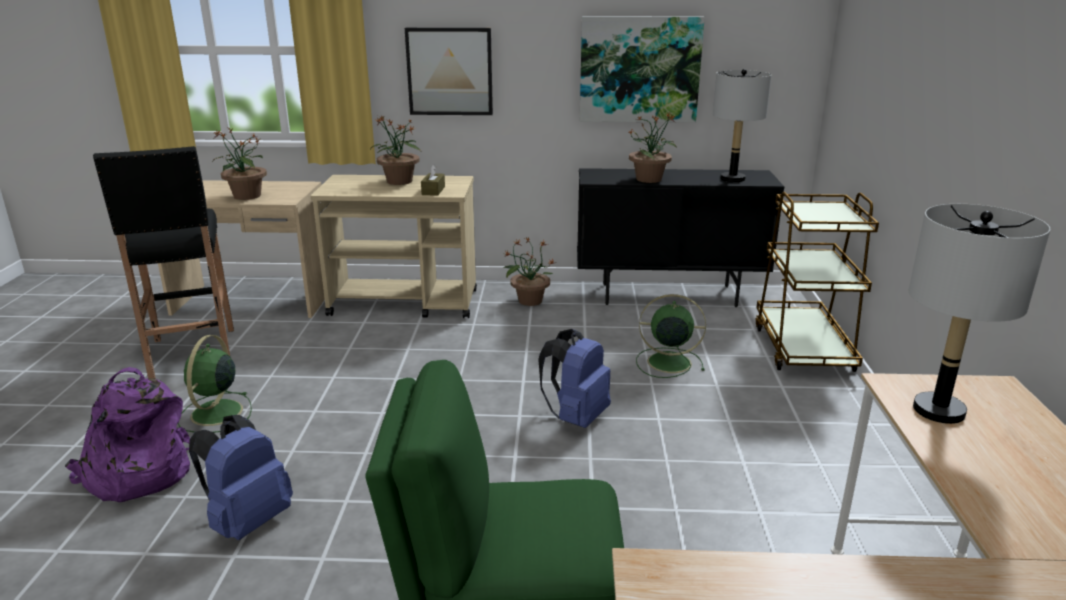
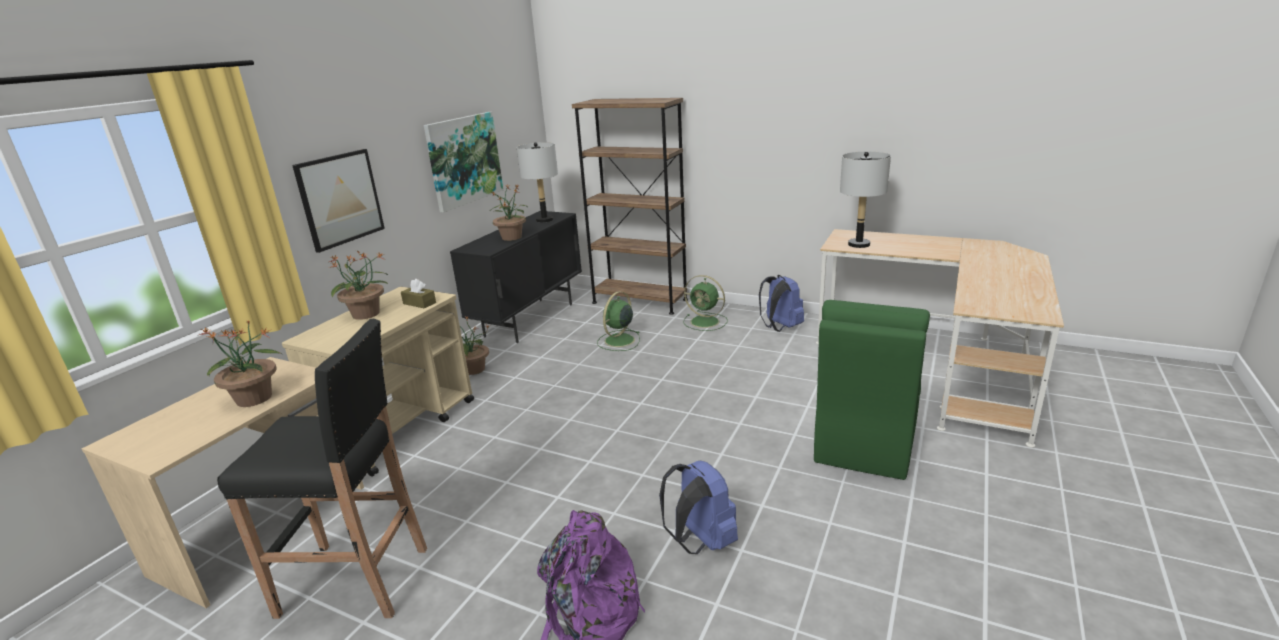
camera: 65 degrees left, 0 degrees up
green fan [178,335,252,433] -> green fan moved to [683,275,728,331]
blue backpack [538,329,611,428] -> blue backpack moved to [759,275,804,332]
brown cart [755,192,879,372] -> brown bookcase [572,98,688,315]

